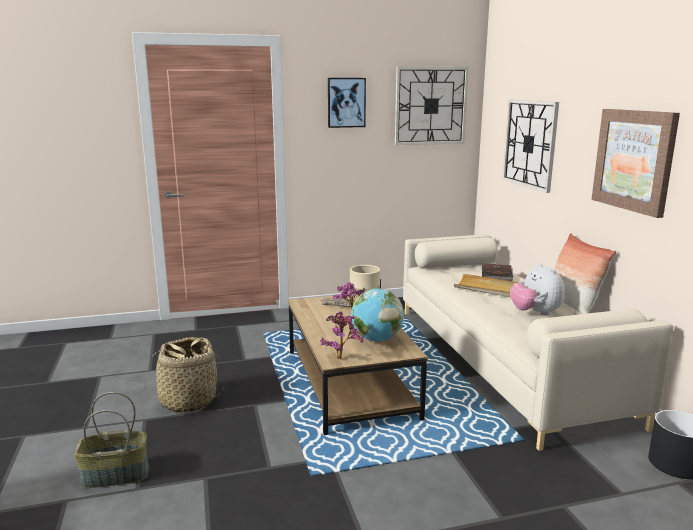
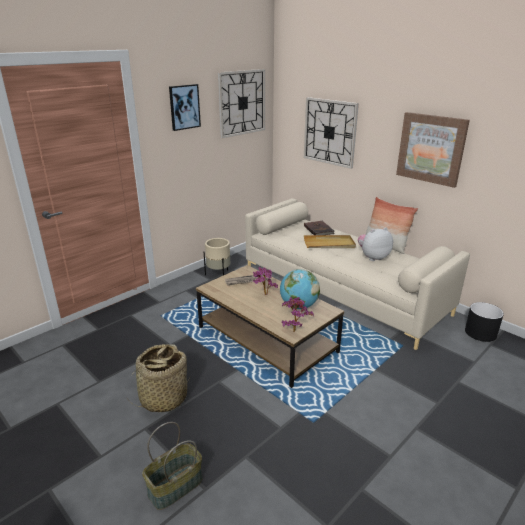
camera: 30 degrees left, 10 degrees up
plush toy [510,263,565,316] -> plush toy turned 120 degrees clockwise [358,227,393,261]

